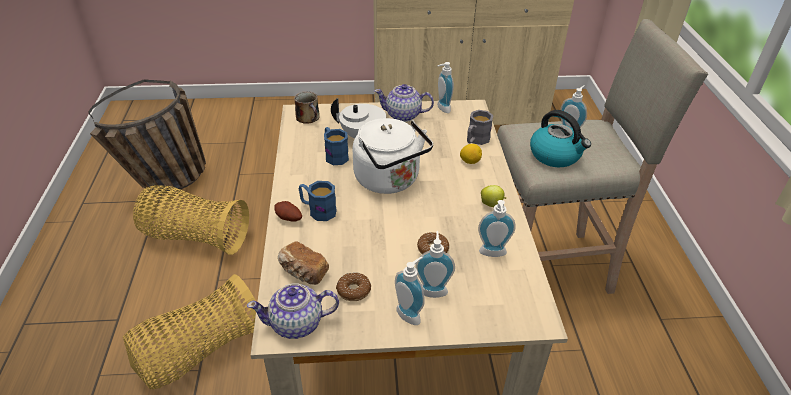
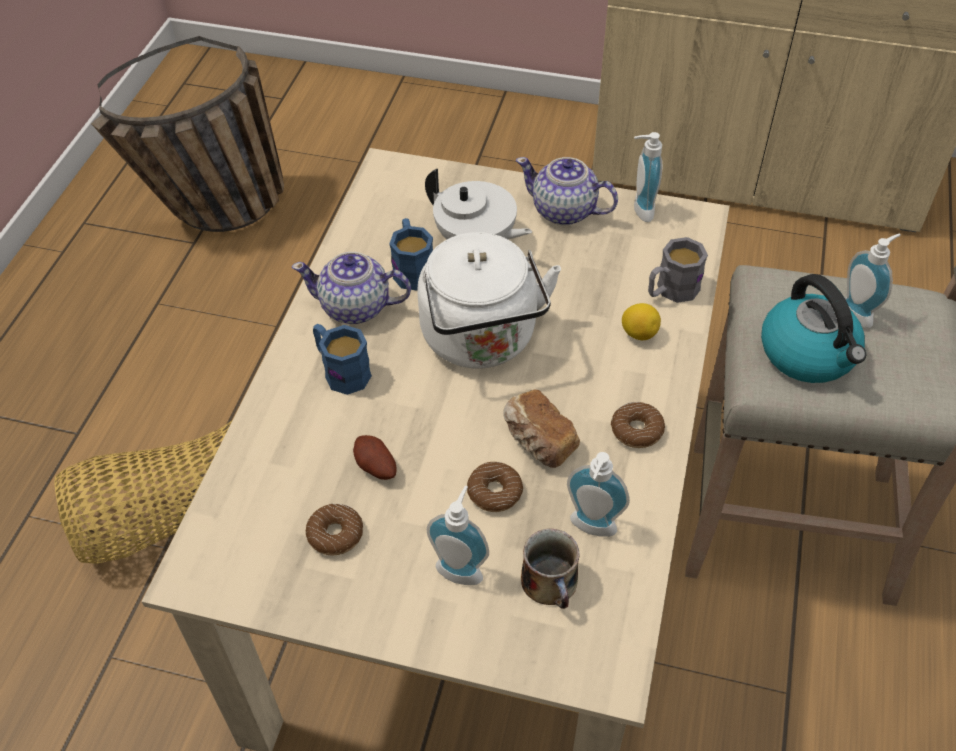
camera: 20 degrees right, 10 degrees up
basket [133,185,249,255] -> none
teapot [247,283,339,339] -> teapot moved to [292,252,411,324]
potato [274,201,302,222] -> potato moved to [353,435,397,480]
bread [278,241,329,285] -> bread moved to [503,390,580,468]
mug [294,92,320,124] -> mug moved to [521,528,580,609]
soap dispenser [395,256,425,325] -> none
apple [481,185,506,207] -> donut [611,402,665,448]

